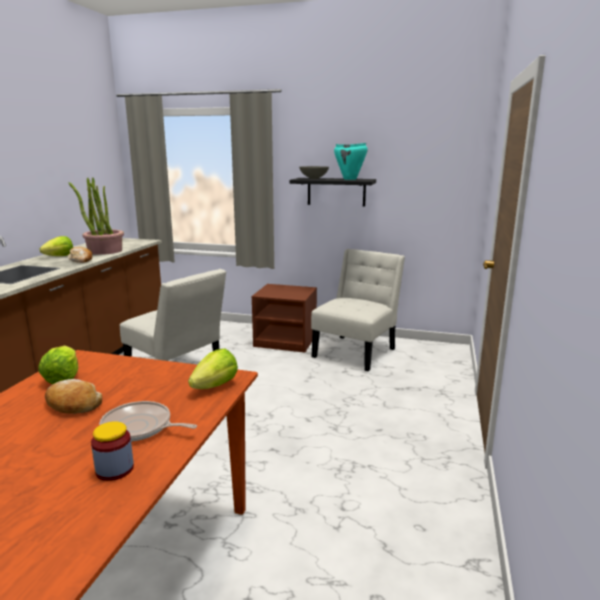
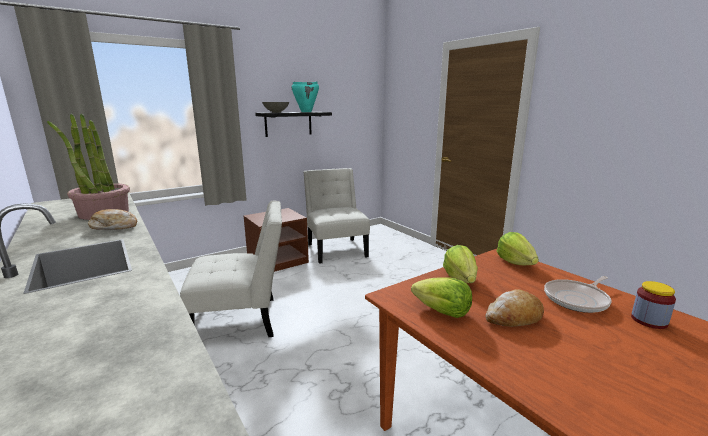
camera: 50 degrees left, 0 degrees up
lettuce [40,236,73,256] -> lettuce moved to [443,245,478,283]

